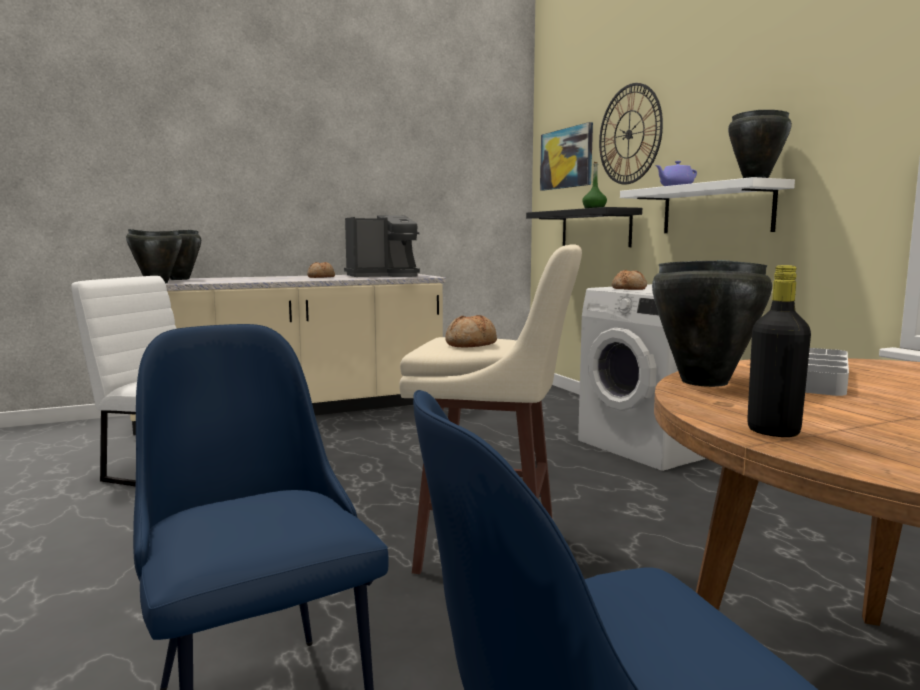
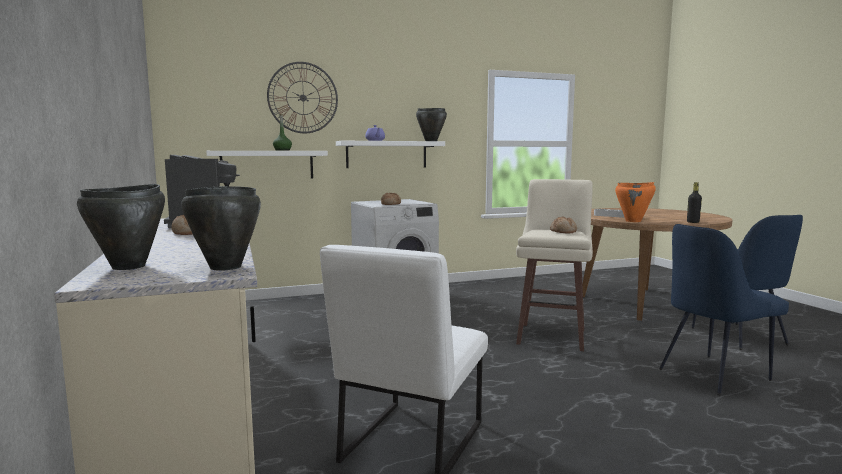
camera: 85 degrees left, 0 degrees up
black shelf [526,207,642,247] -> white shelf [206,151,328,178]
picture [540,122,593,191] -> none
black cooking pot [652,260,772,387] -> orange cooking pot [615,182,656,222]

